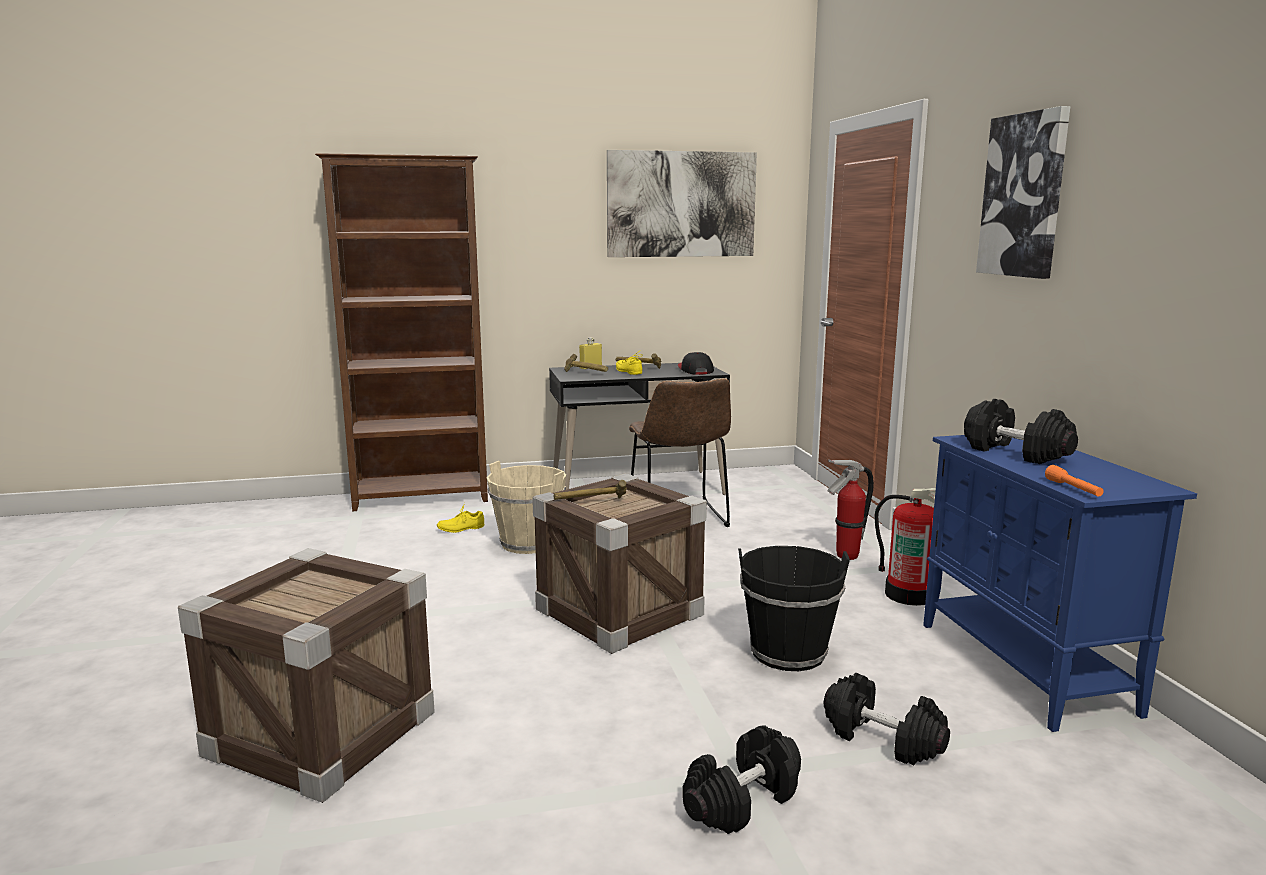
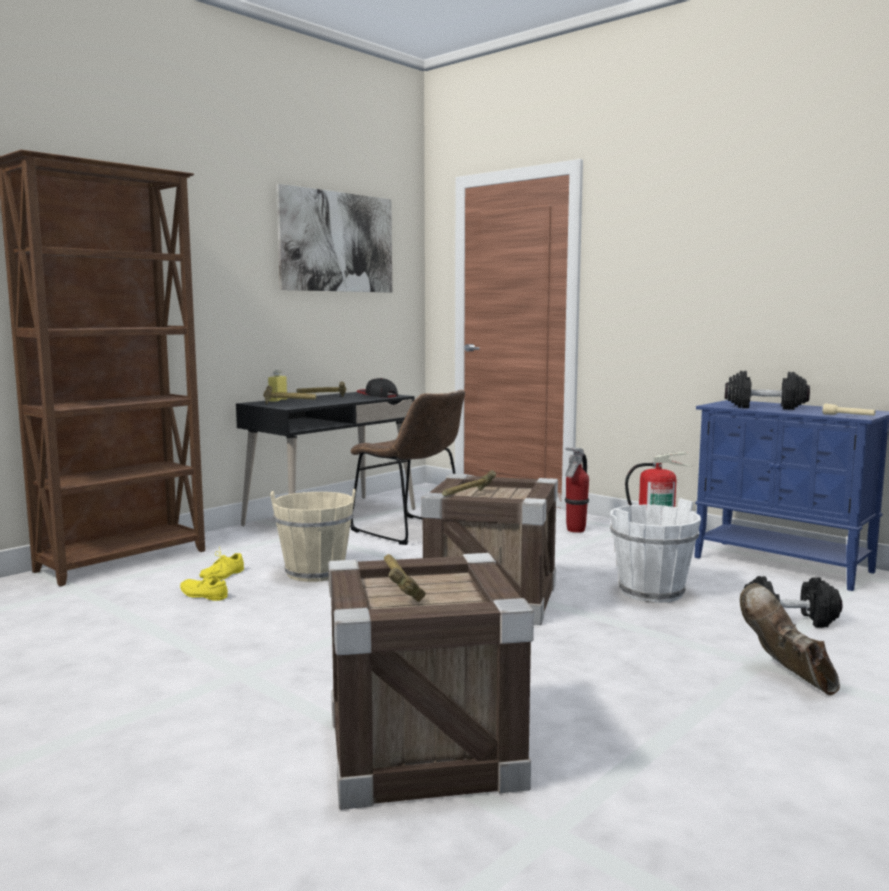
camera: 35 degrees left, 5 degrees down
yellow shoe [616,350,643,375] -> yellow shoe moved to [180,566,228,601]
black dumbbell [682,725,801,834] -> brown boot [740,583,840,695]
black bucket [738,546,850,671] -> white bucket [610,498,701,603]
picture [976,106,1070,279] -> none
orange flashlight [1045,465,1104,497] -> beige flashlight [823,404,876,416]
none -> hammer [384,554,426,602]

